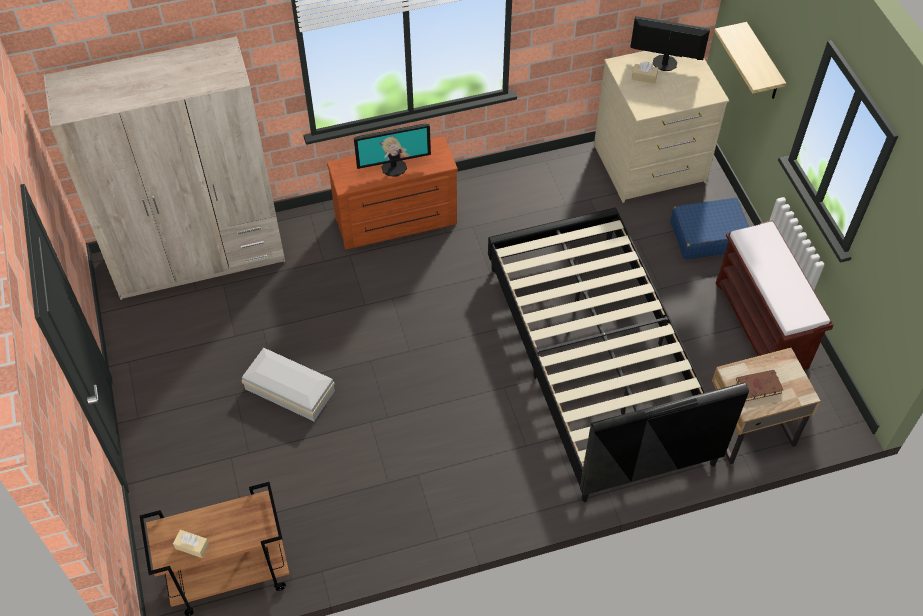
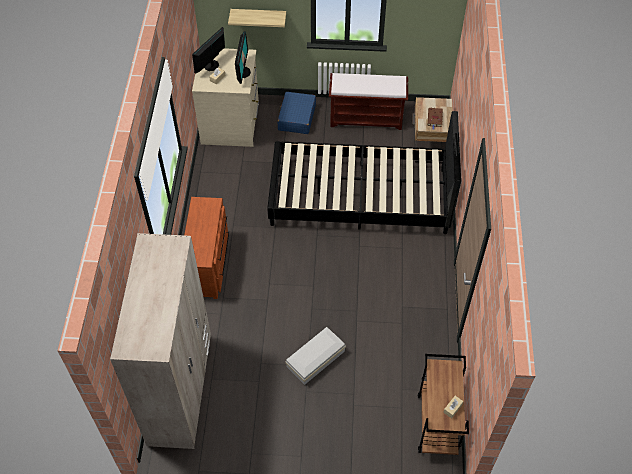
camera: 70 degrees left, 0 degrees up
monitor [354,124,431,176] -> monitor moved to [235,31,251,84]

